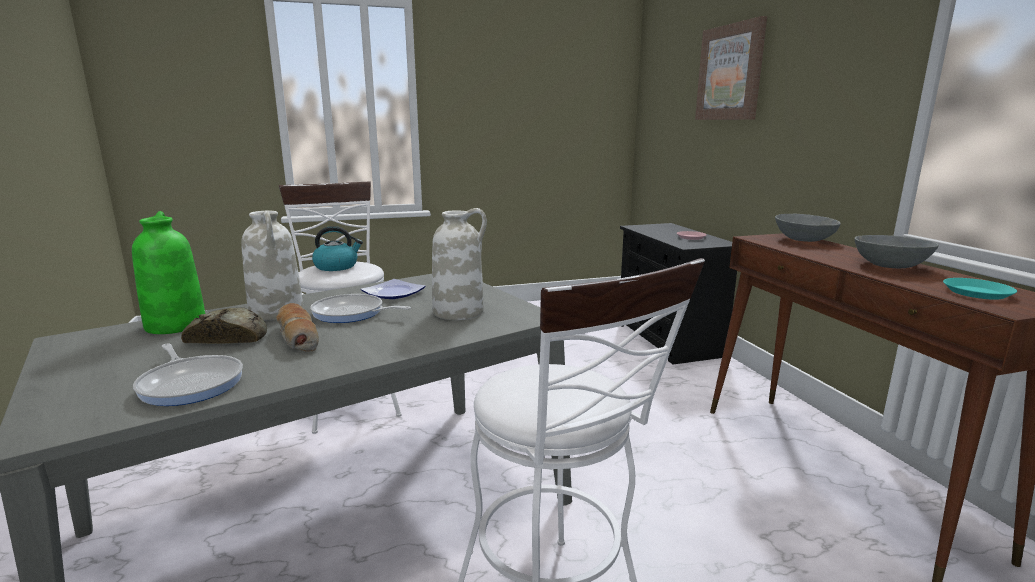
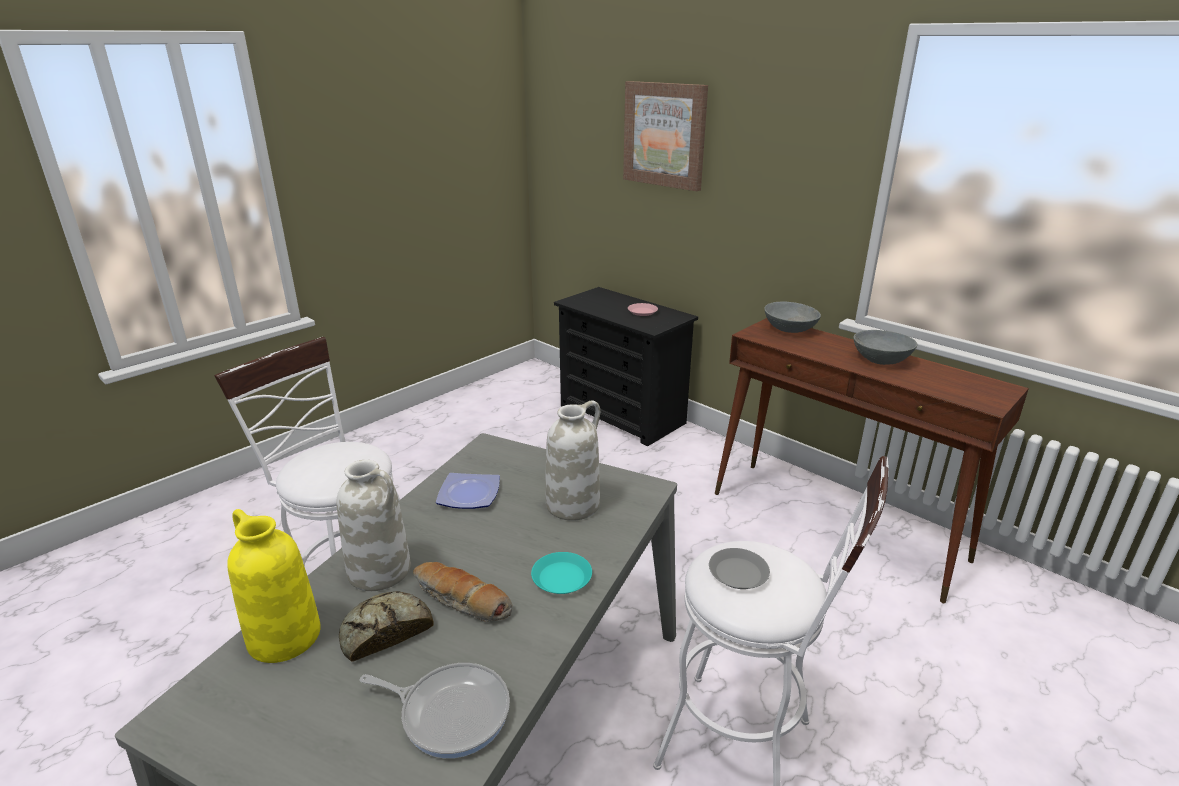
camera: 30 degrees left, 10 degrees up
green vase [132,211,205,334] -> yellow vase [227,509,321,663]
frying pan [310,294,411,323] -> none
kettle [312,226,363,271] -> none
turquoise plate [943,278,1017,300] -> turquoise plate moved to [531,552,592,594]
none -> grey plate [709,548,770,589]

